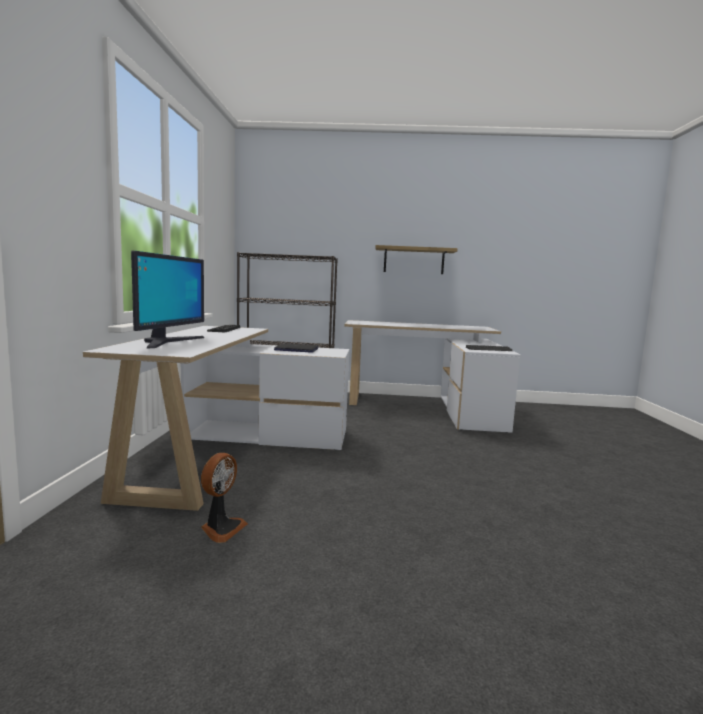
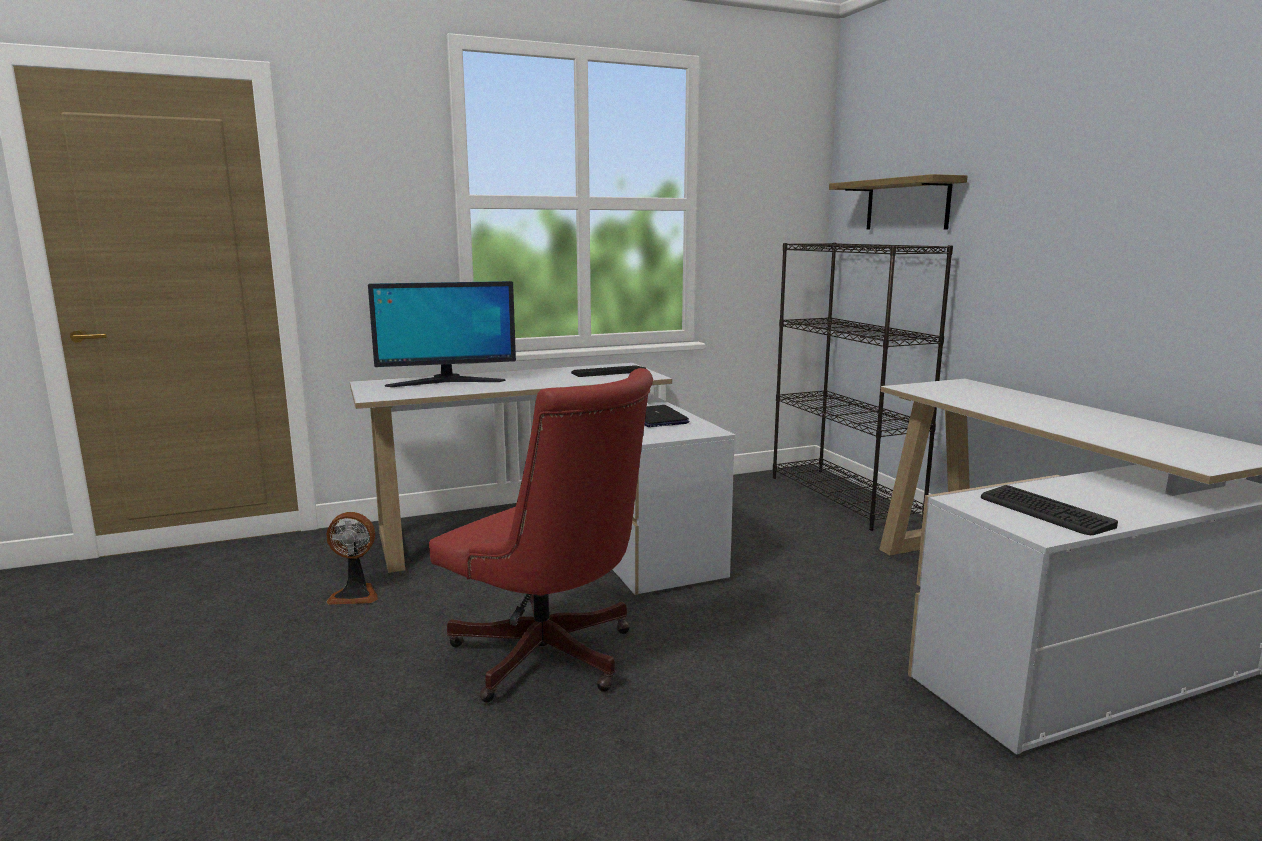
camera: 65 degrees right, 5 degrees up
shelf [376,245,458,274] -> shelf moved to [829,174,968,230]
none -> red office chair [429,368,653,702]

